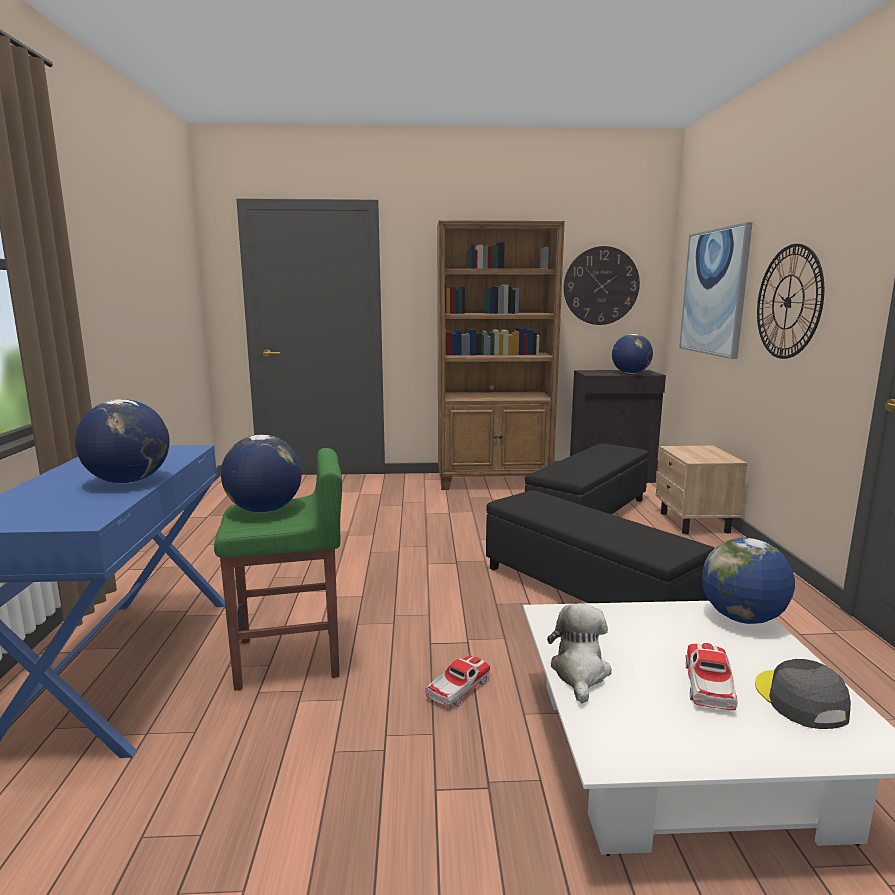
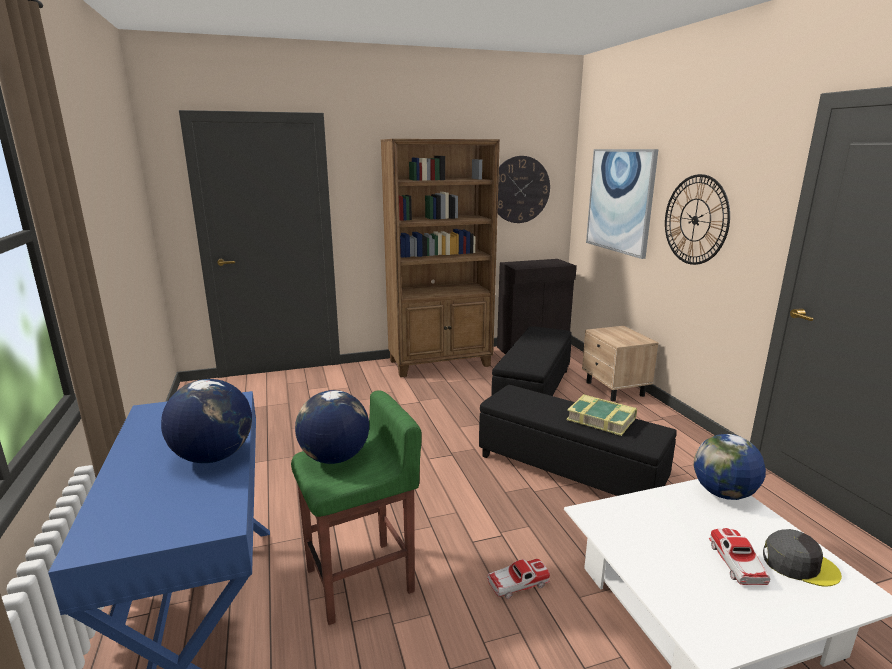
camera: 15 degrees left, 5 degrees up
toy car [425,656,491,707] -> toy car turned 45 degrees clockwise [487,559,550,599]
plush toy [547,603,612,704] -> none
globe [612,334,653,374] -> none
grey cap [755,659,851,729] -> grey cap turned 135 degrees clockwise [763,529,842,587]
none -> book [566,394,637,436]

